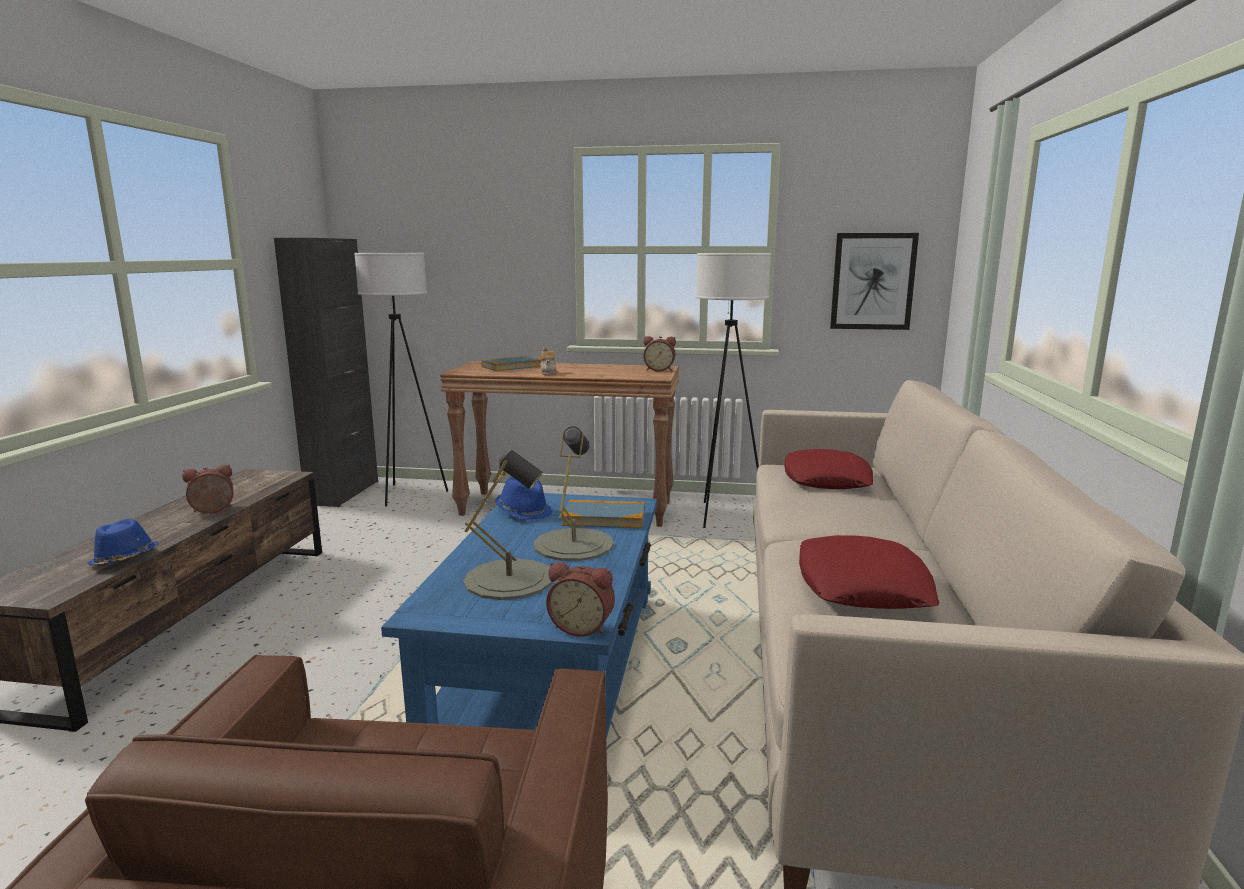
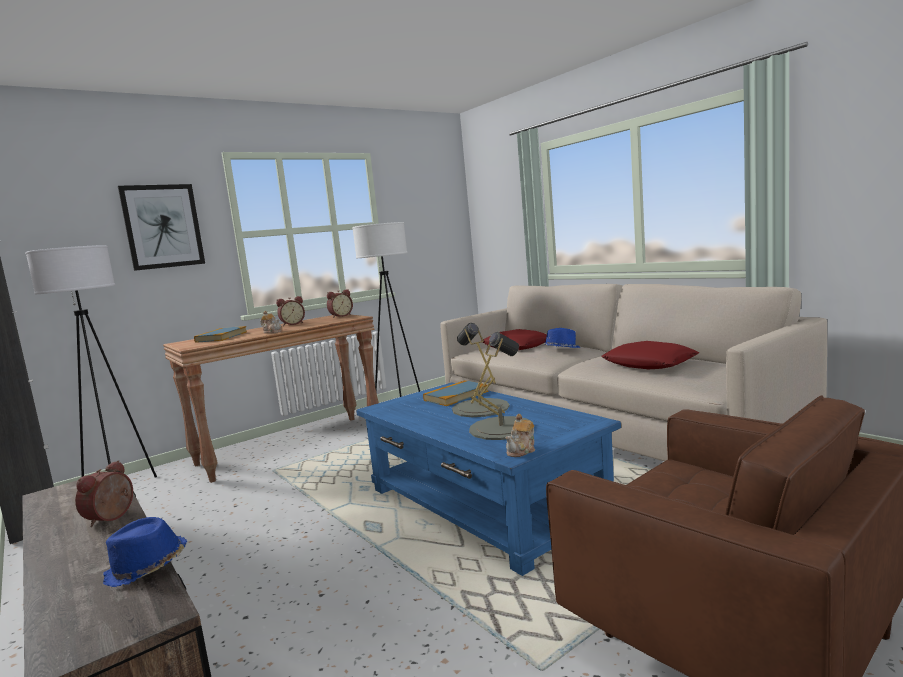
camera: 45 degrees left, 5 degrees down
blue hat [496,477,552,520] -> blue hat moved to [543,328,580,348]
alarm clock [546,562,615,637] -> alarm clock moved to [276,296,305,326]
picture [830,233,919,330] -> picture moved to [118,184,205,271]
none -> teapot [505,414,535,457]

